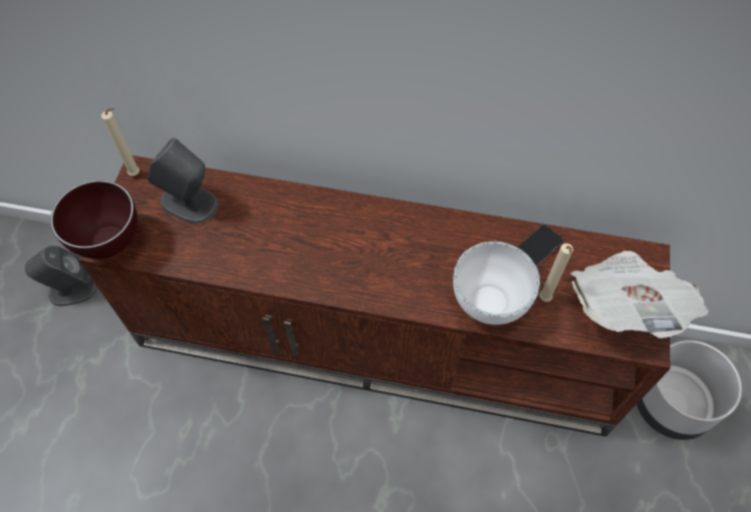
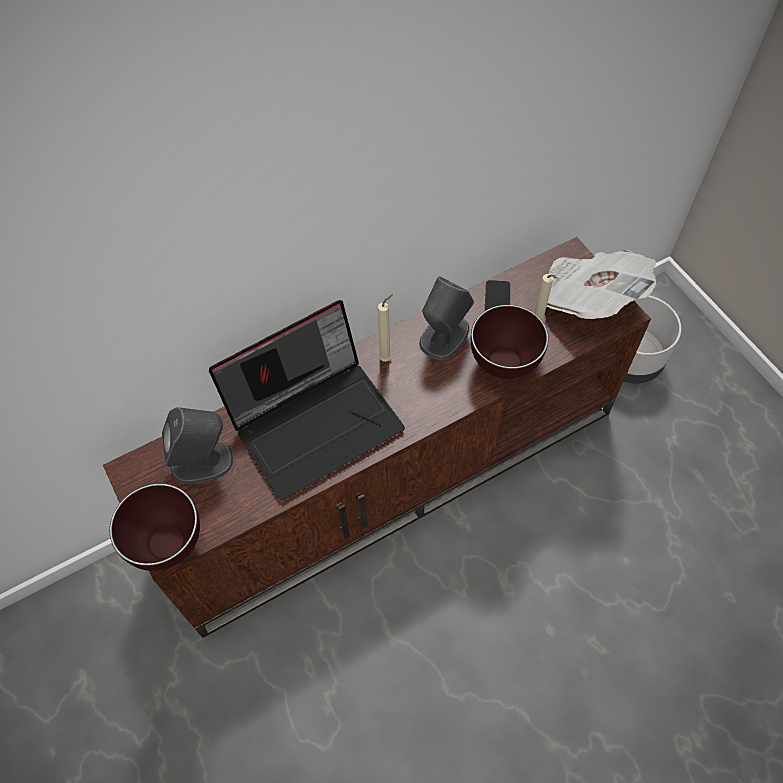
camera: 40 degrees left, 0 degrees up
grey speaker [25,246,98,306] -> grey speaker moved to [419,276,474,360]
beige candle [101,108,140,176] -> beige candle moved to [378,295,392,362]
white bowl [453,241,540,325] -> brown bowl [471,305,549,379]
none -> laptop [209,300,405,501]

